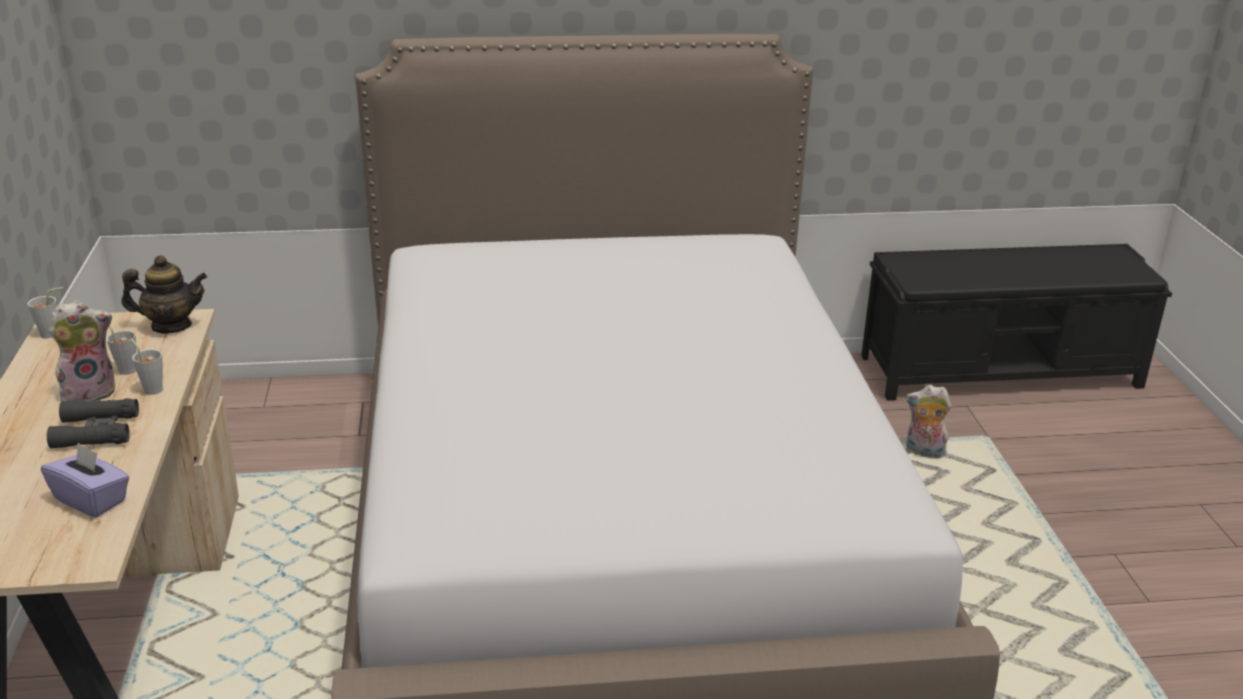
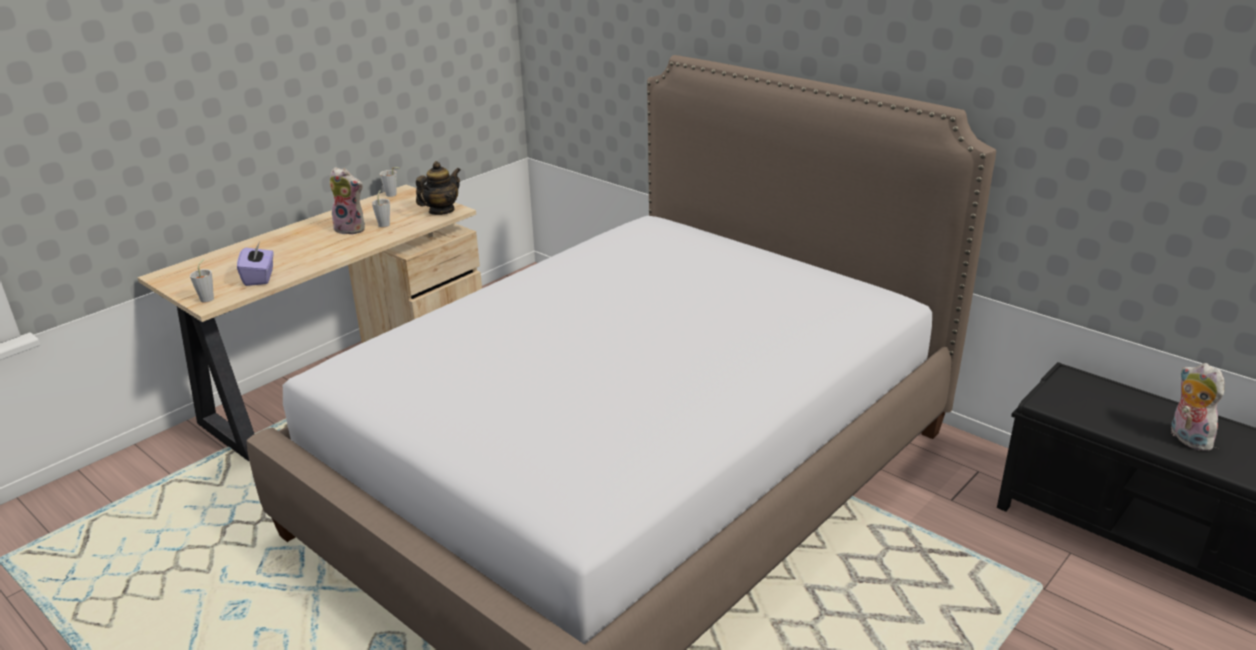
camera: 50 degrees right, 0 degrees up
black binoculars [47,398,139,448] -> none
teapot [122,255,207,334] -> teapot turned 90 degrees counterclockwise [416,161,460,215]
grey cup [130,338,163,395] -> grey cup moved to [189,259,214,303]
plush toy [906,385,951,458] -> plush toy moved to [1170,363,1224,451]

